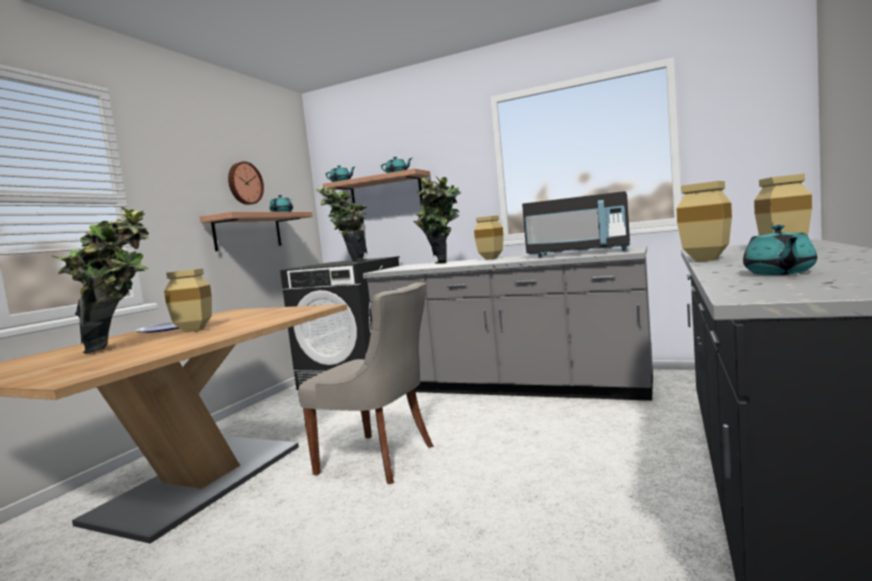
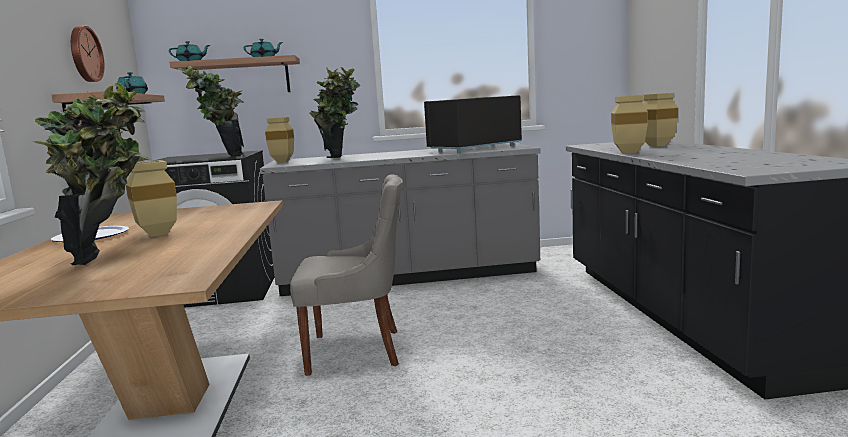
camera: 30 degrees left, 5 degrees up
beige vase [474,216,504,260] -> beige vase moved to [265,117,294,163]
black microwave [522,191,630,258] -> black microwave turned 150 degrees clockwise [424,95,522,153]
turquoise teapot [743,225,817,275] -> none

